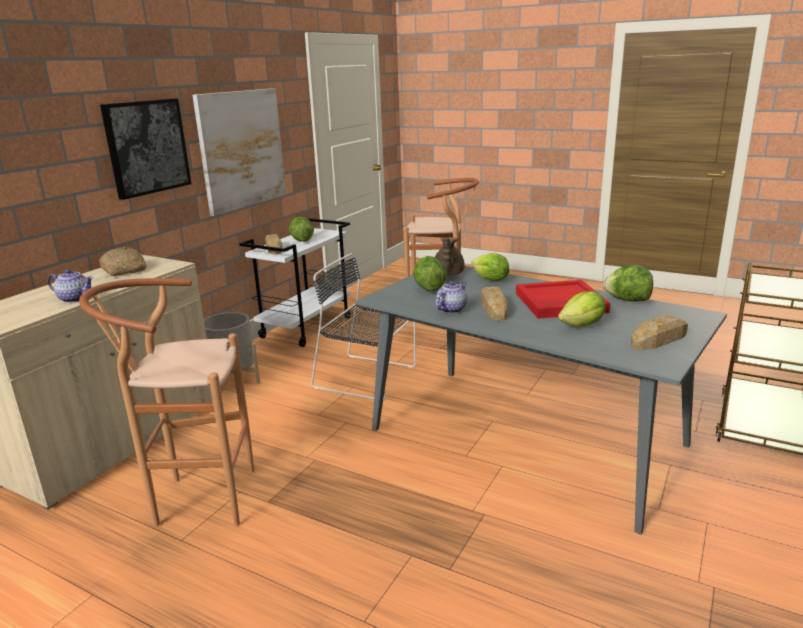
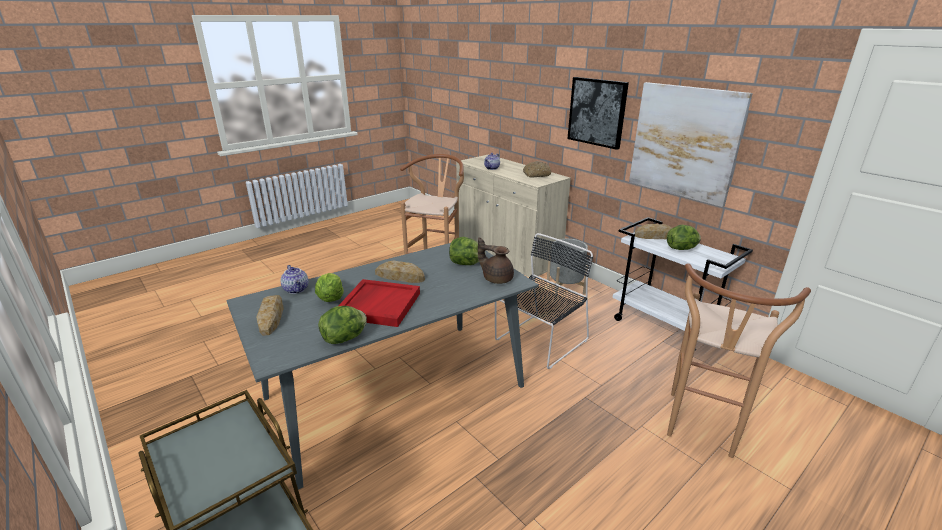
camera: 110 degrees right, 5 degrees up
teapot [436,281,467,313] -> teapot moved to [281,265,308,294]
lettuce [471,253,509,281] -> none

